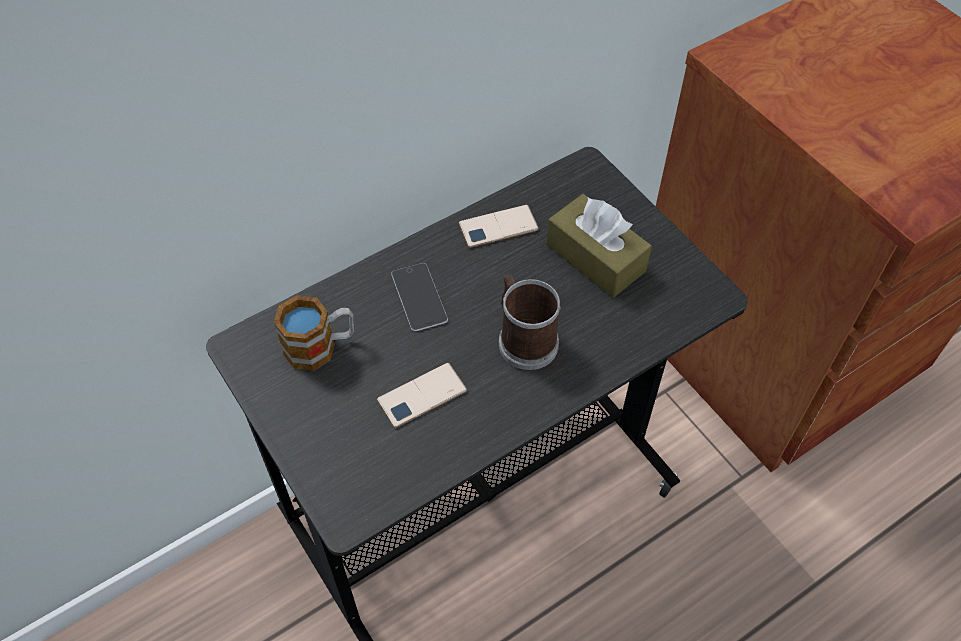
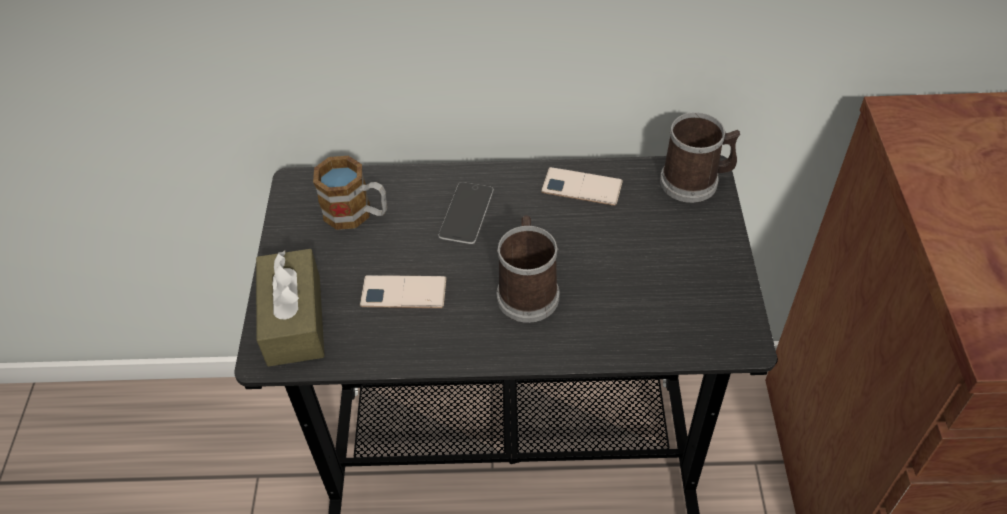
camera: 35 degrees right, 5 degrees down
brown tissue box [547,194,652,298] -> brown tissue box moved to [256,249,325,367]
none -> mug [660,112,740,203]

